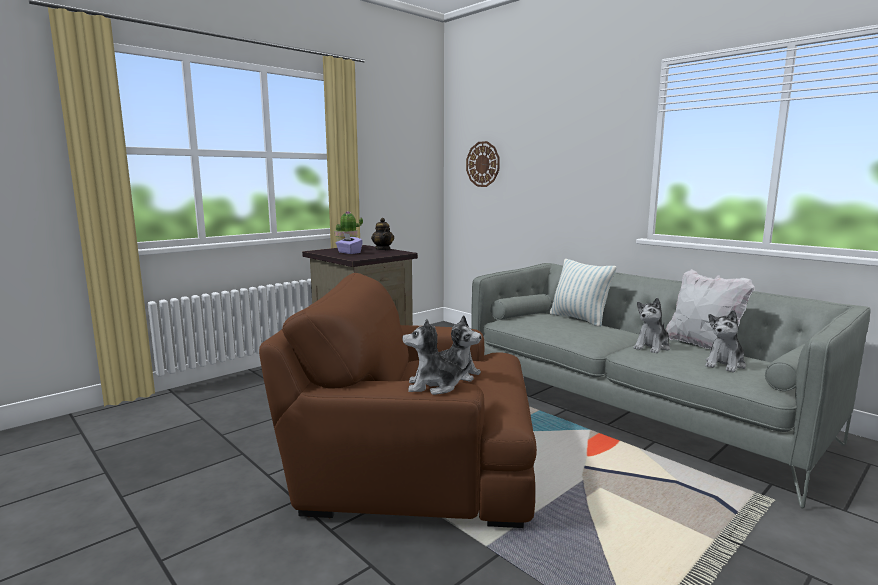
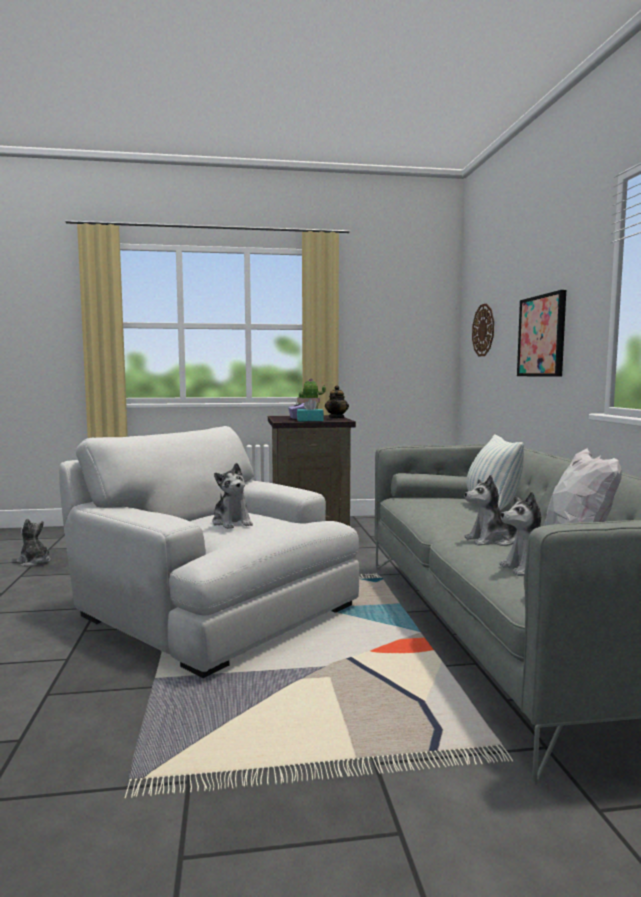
camera: 35 degrees right, 5 degrees down
brown armchair [259,273,537,528] -> white armchair [59,426,359,678]
plush toy [402,319,471,395] -> plush toy moved to [16,518,51,567]
none -> turquoise tissue box [297,399,324,421]
none -> picture [517,290,566,377]

